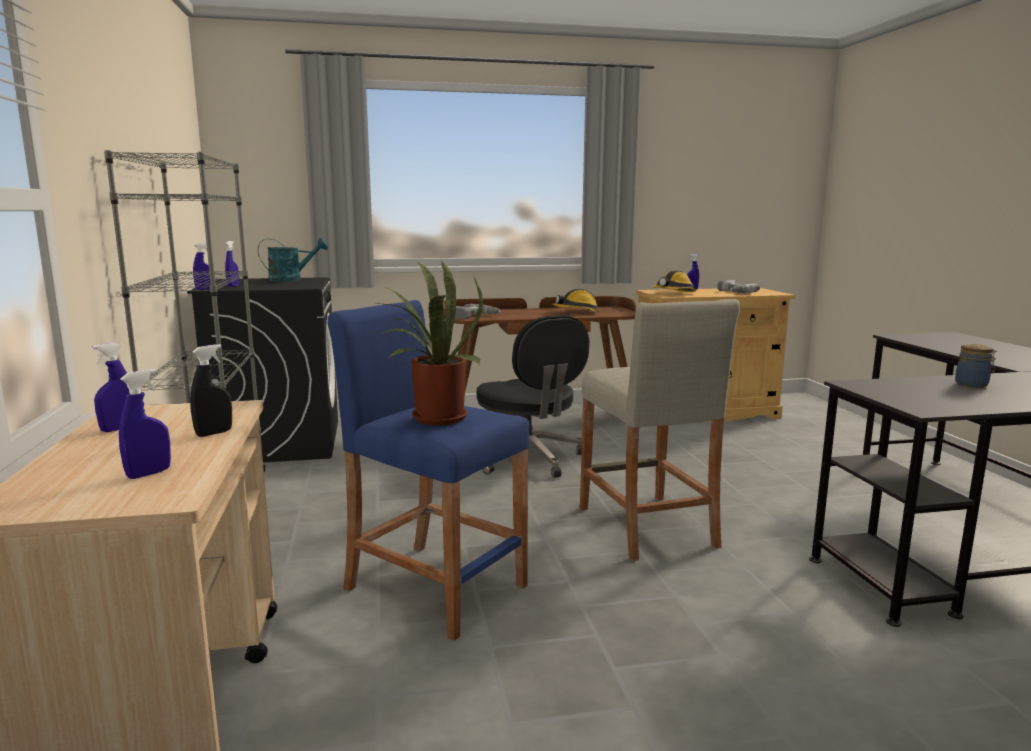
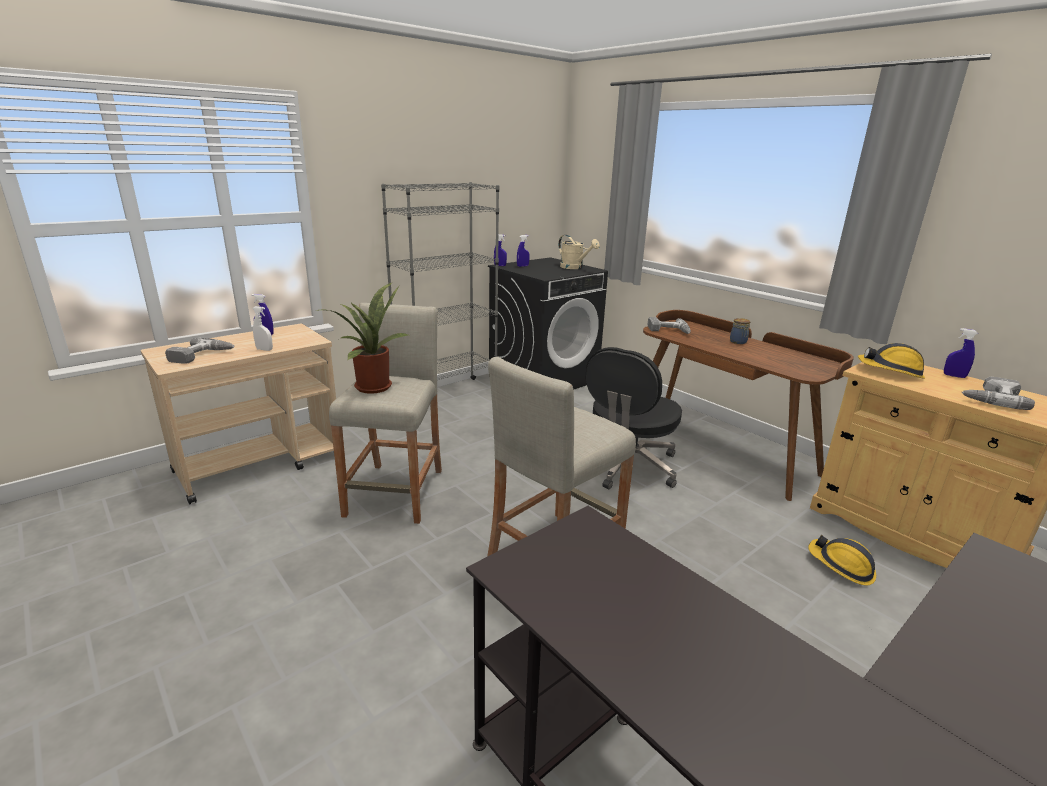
camera: 60 degrees right, 10 degrees up
blue spray bottle [119,369,171,479] -> power drill [165,338,235,364]
black spray bottle [190,344,232,437] -> white spray bottle [252,306,273,351]
turquoise watering can [258,238,328,282] -> beige watering can [558,235,600,269]
blue stool [327,300,530,641] -> beige stool [329,303,442,524]
hard hat [552,289,600,312] -> hard hat moved to [808,535,876,586]
jar [955,344,997,388] -> jar moved to [730,318,751,344]

